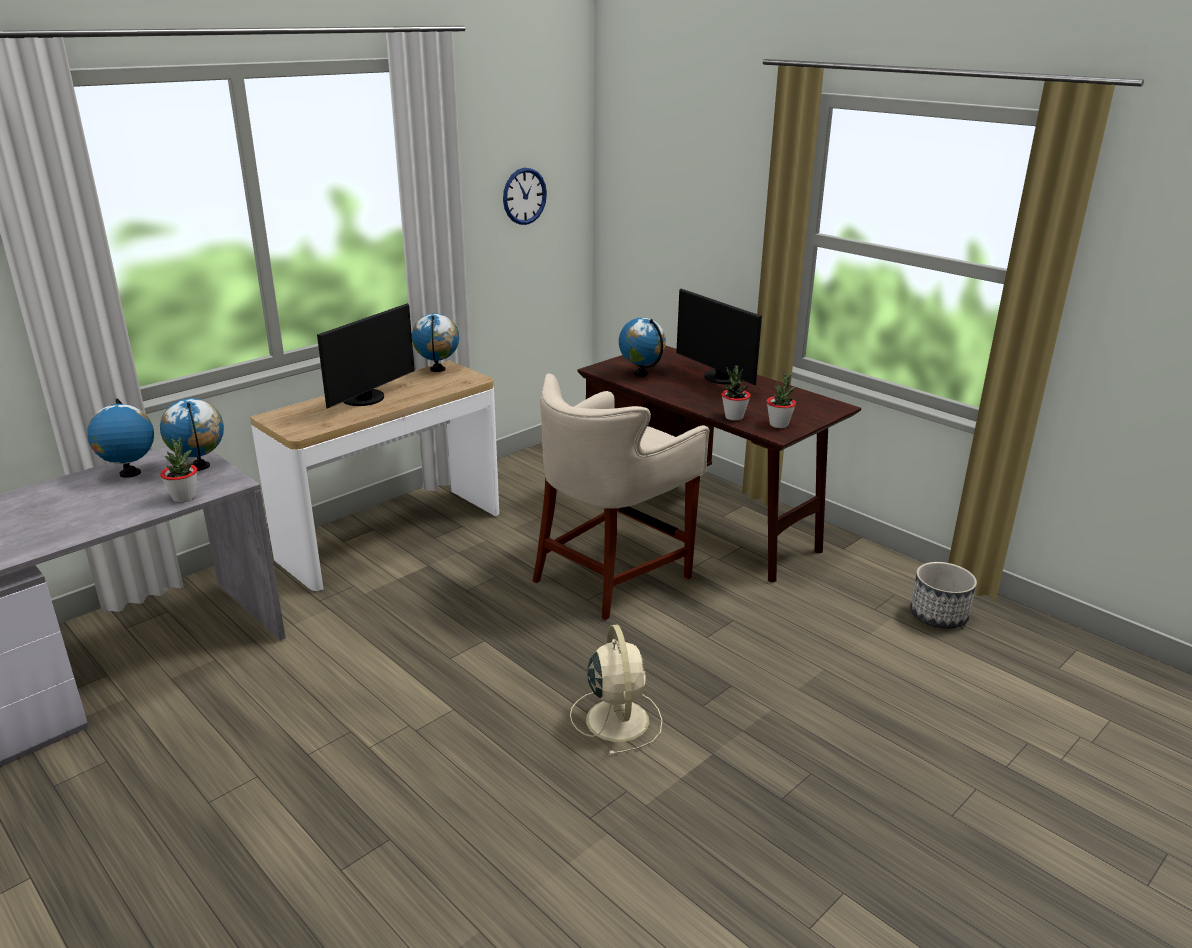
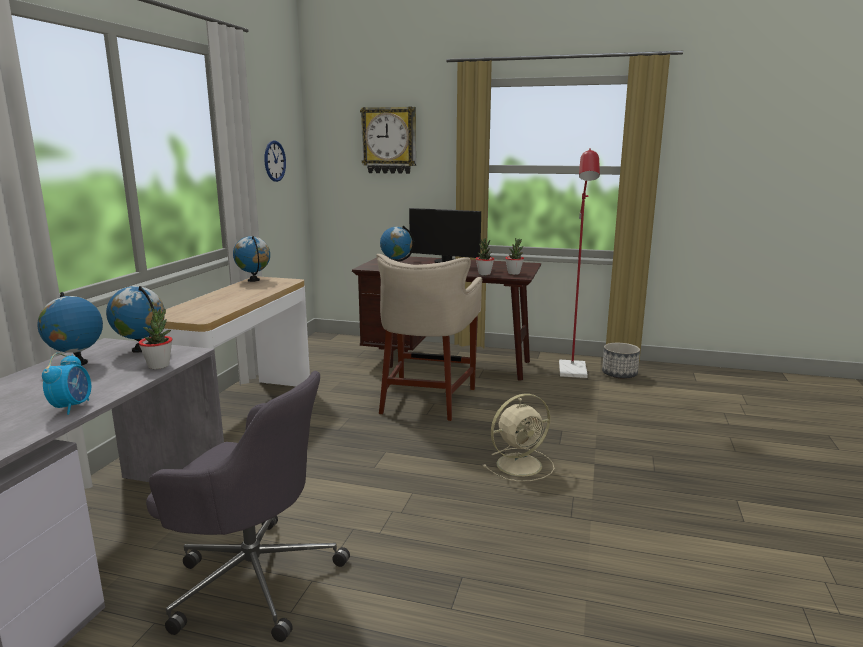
camera: 30 degrees left, 10 degrees down
monitor [317,303,415,409] -> none
beige fan [570,625,662,756] -> beige fan turned 105 degrees clockwise [483,394,554,482]
none -> alarm clock [42,353,91,415]
none -> grey office chair [146,371,350,642]
none -> wall clock [360,107,416,174]
none -> red floor lamp [559,148,600,378]

